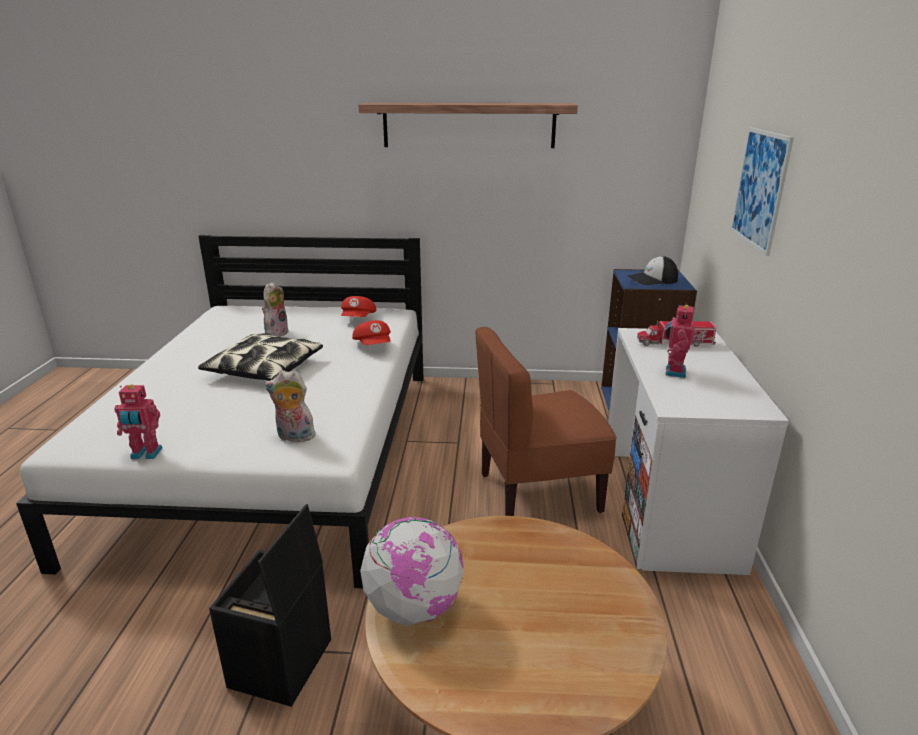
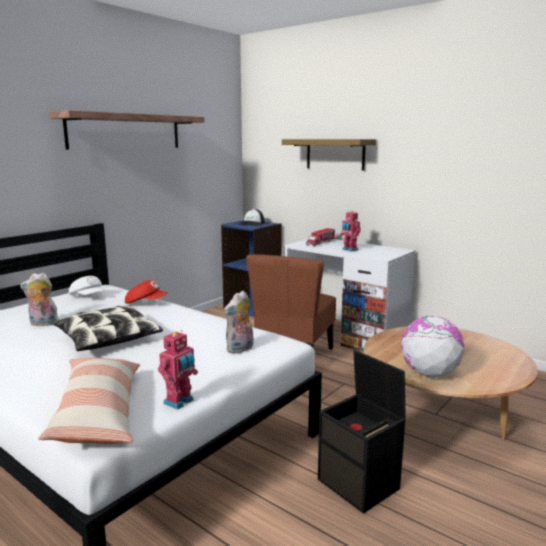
camera: 55 degrees left, 10 degrees down
plush toy [262,282,289,337] -> plush toy turned 60 degrees counterclockwise [20,273,59,326]
red cap [341,296,376,317] -> white cap [69,276,104,295]
picture [730,127,794,256] -> shelf [282,139,376,170]
none -> pillow [38,357,140,444]

